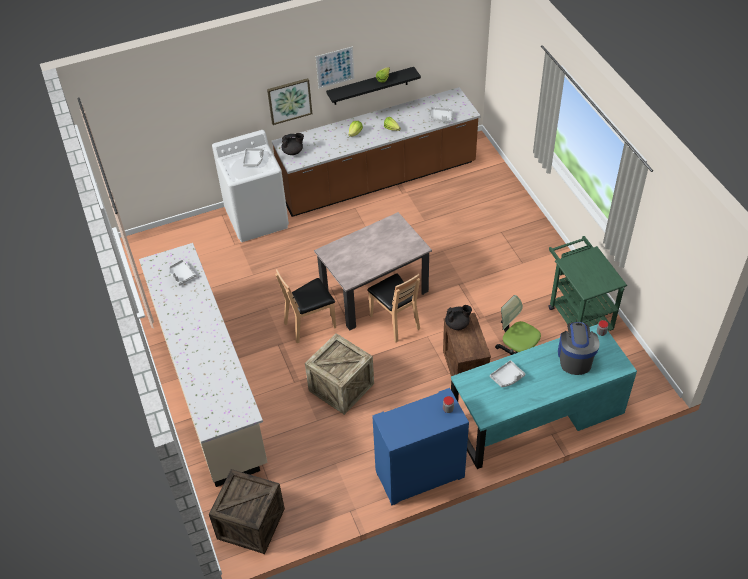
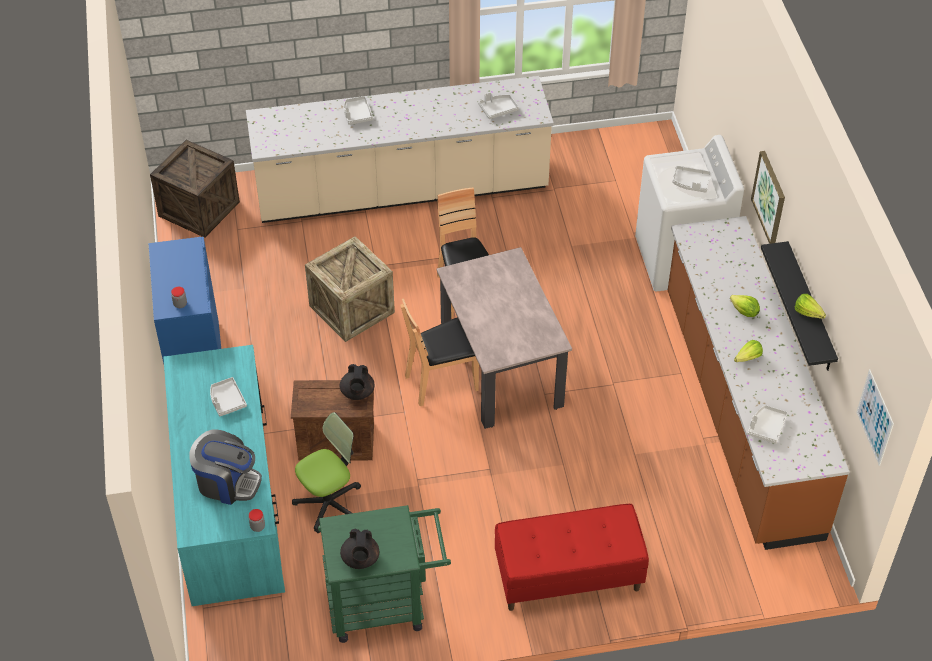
camera: 100 degrees right, 0 degrees up
black teapot [281,133,304,155] -> black teapot moved to [340,529,379,569]
picture [316,46,354,88] -> picture moved to [856,369,894,466]
none -> grey tray [344,96,373,125]
none -> red bench [495,504,649,611]

